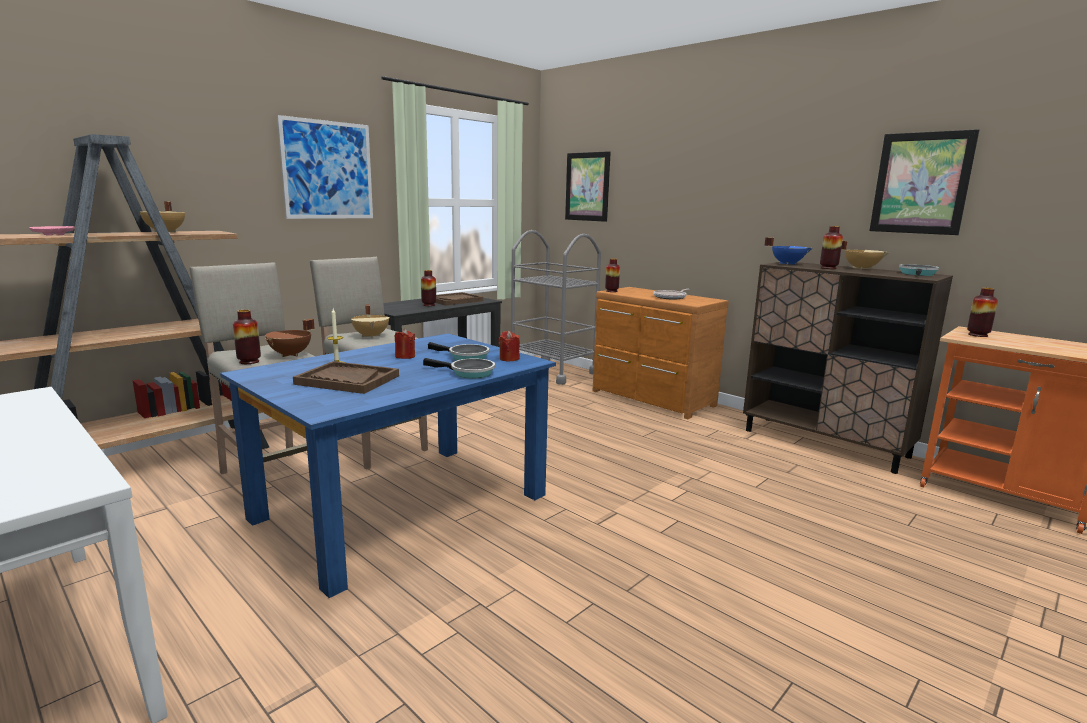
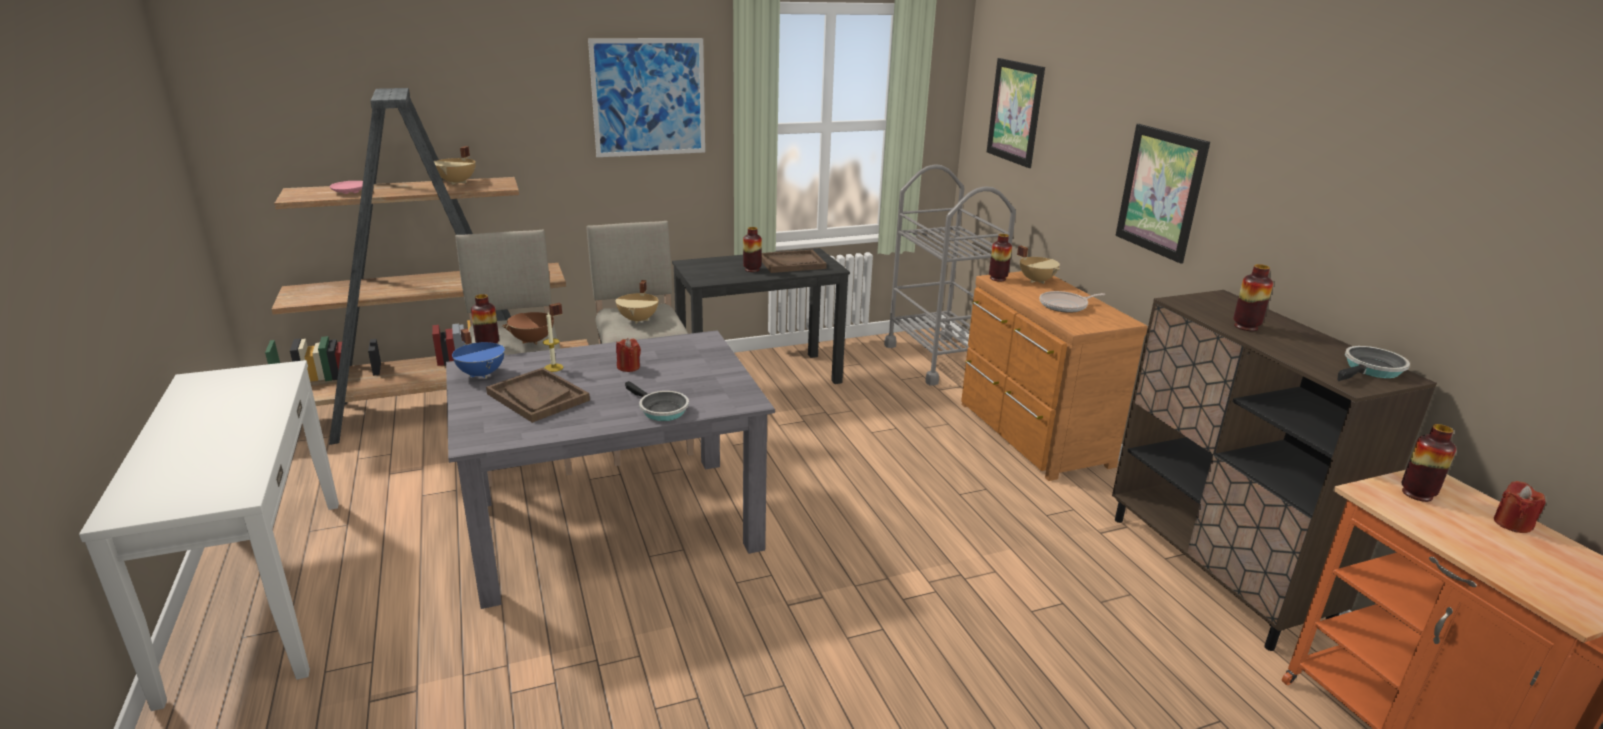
camera: 25 degrees right, 10 degrees up
blue dining table [220,333,556,598] -> grey dining table [446,330,775,609]
frying pan [428,342,489,360] -> none
red candle [498,331,520,362] -> red candle moved to [1494,481,1546,533]
blue cooking pot [765,237,813,265] -> blue cooking pot moved to [452,329,505,379]
beige cooking pot [841,241,890,270] -> beige cooking pot moved to [1017,246,1060,284]
picture [869,129,979,235] -> picture moved to [1116,124,1210,264]

